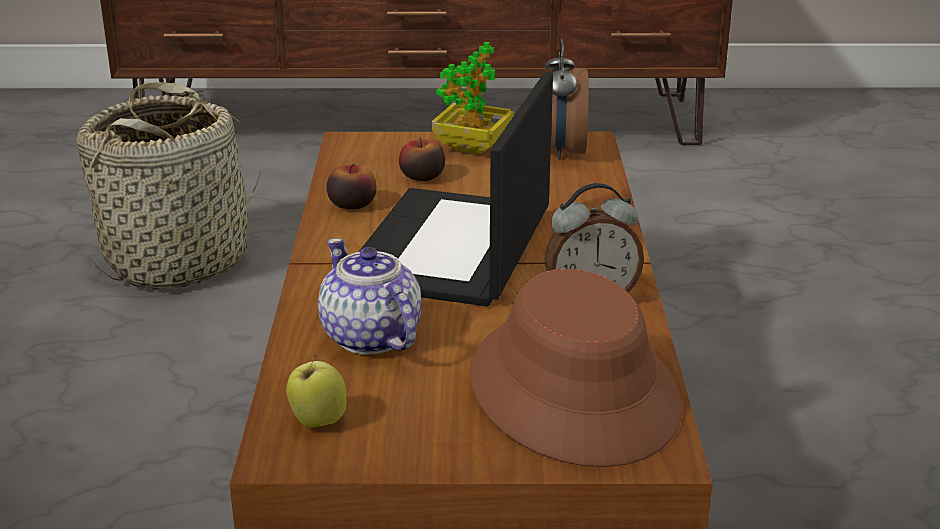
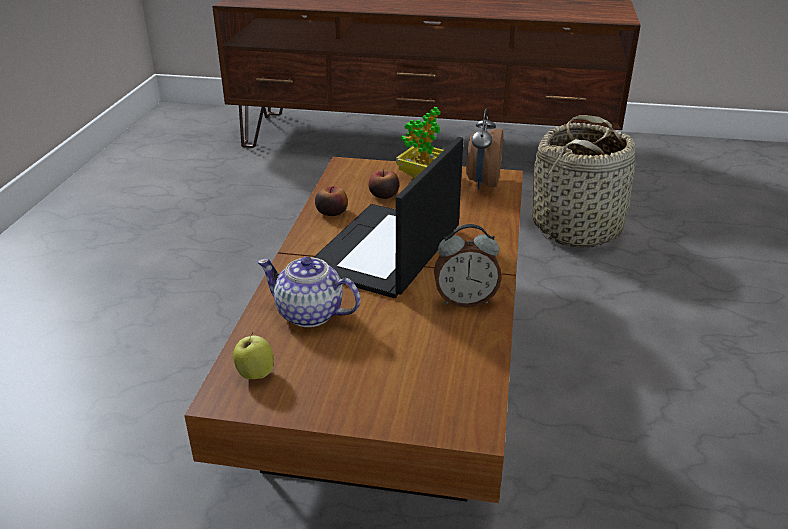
camera: 10 degrees right, 5 degrees up
basket [76,82,261,289] -> basket moved to [533,115,636,248]
teapot [318,239,421,355] -> teapot turned 45 degrees counterclockwise [257,257,361,327]
brown hat [470,269,682,467] -> none

